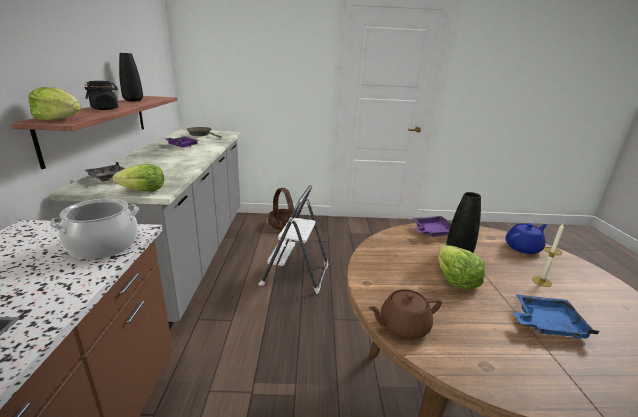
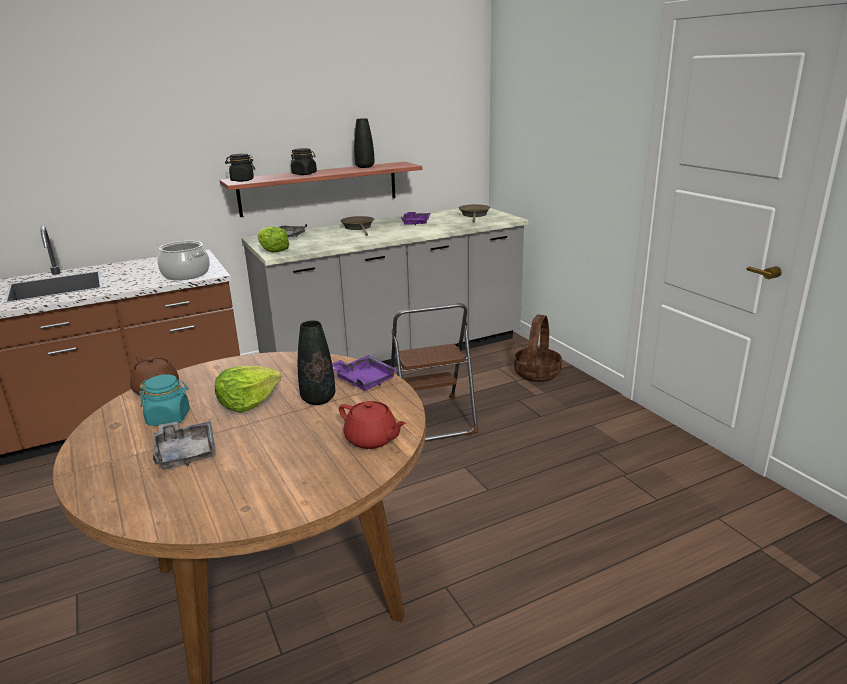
camera: 65 degrees right, 0 degrees up
lettuce [28,87,81,121] -> black jar [225,154,255,182]
white step ladder [259,185,328,294] -> brown step ladder [391,303,478,442]
blue teapot [506,223,547,254] -> red teapot [339,401,406,449]
blue tray [513,294,599,338] -> grey tray [153,421,216,470]
candle [532,224,564,287] -> none
none -> turquoise jar [139,374,190,426]
none -> brown frying pan [340,216,374,236]

